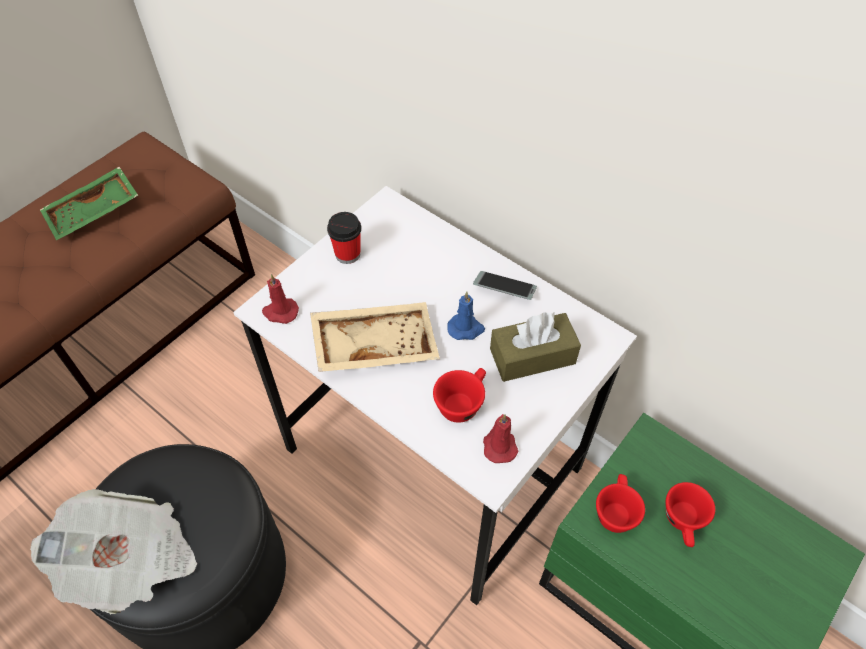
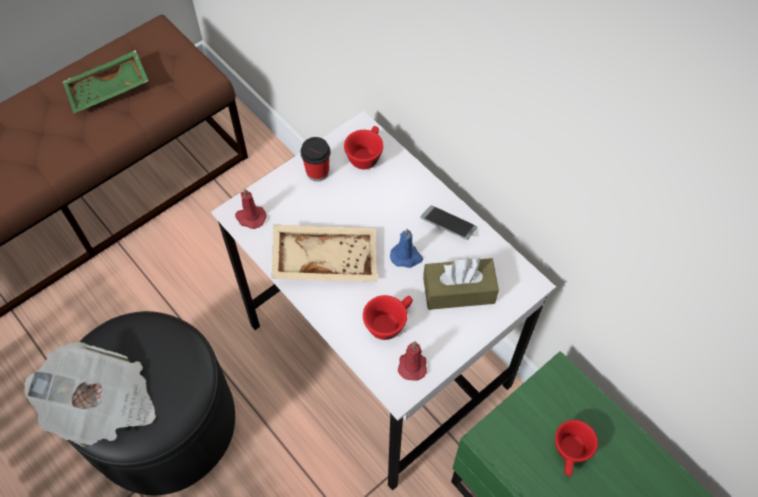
camera: 10 degrees right, 5 degrees up
red cup [596,474,645,533] -> red cup moved to [344,126,383,169]

